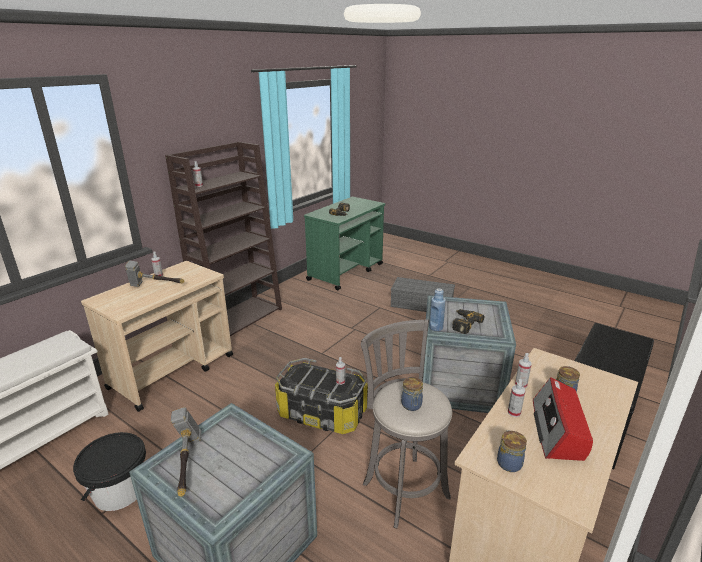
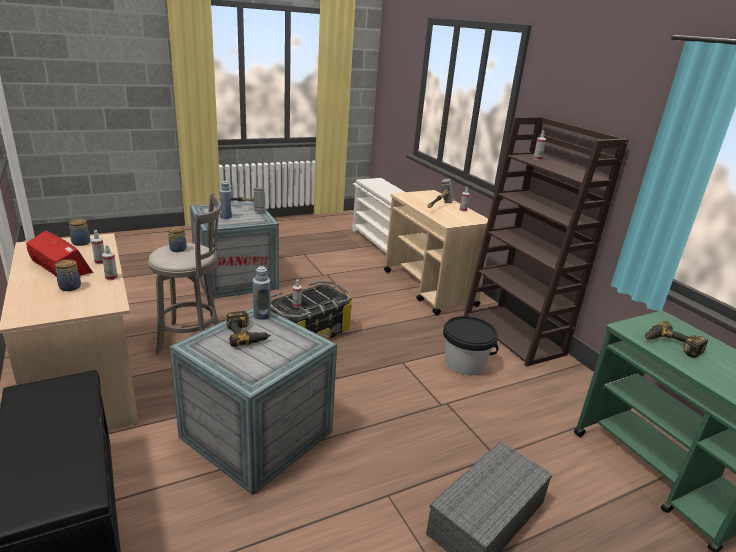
camera: 115 degrees right, 0 degrees up
black bucket [73,432,146,511] -> black bucket moved to [443,316,499,375]
none -> blue bottle [219,181,232,219]

